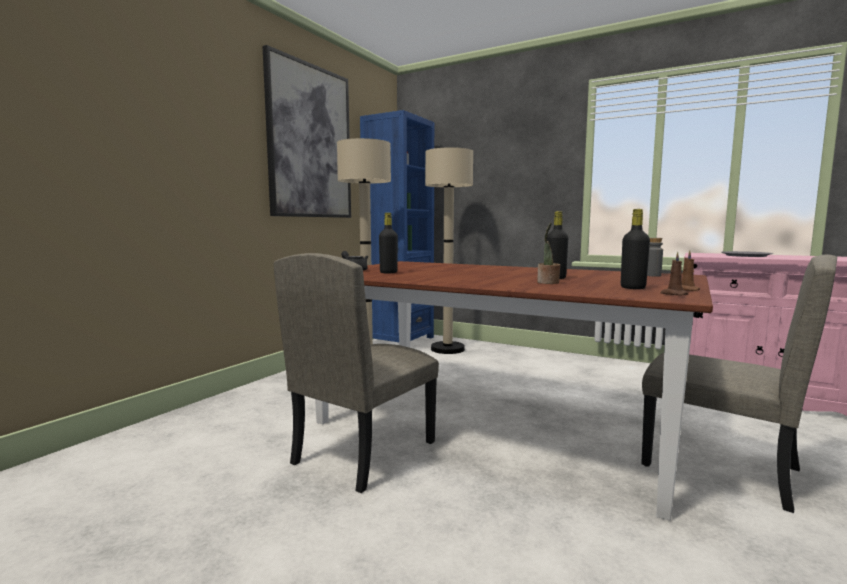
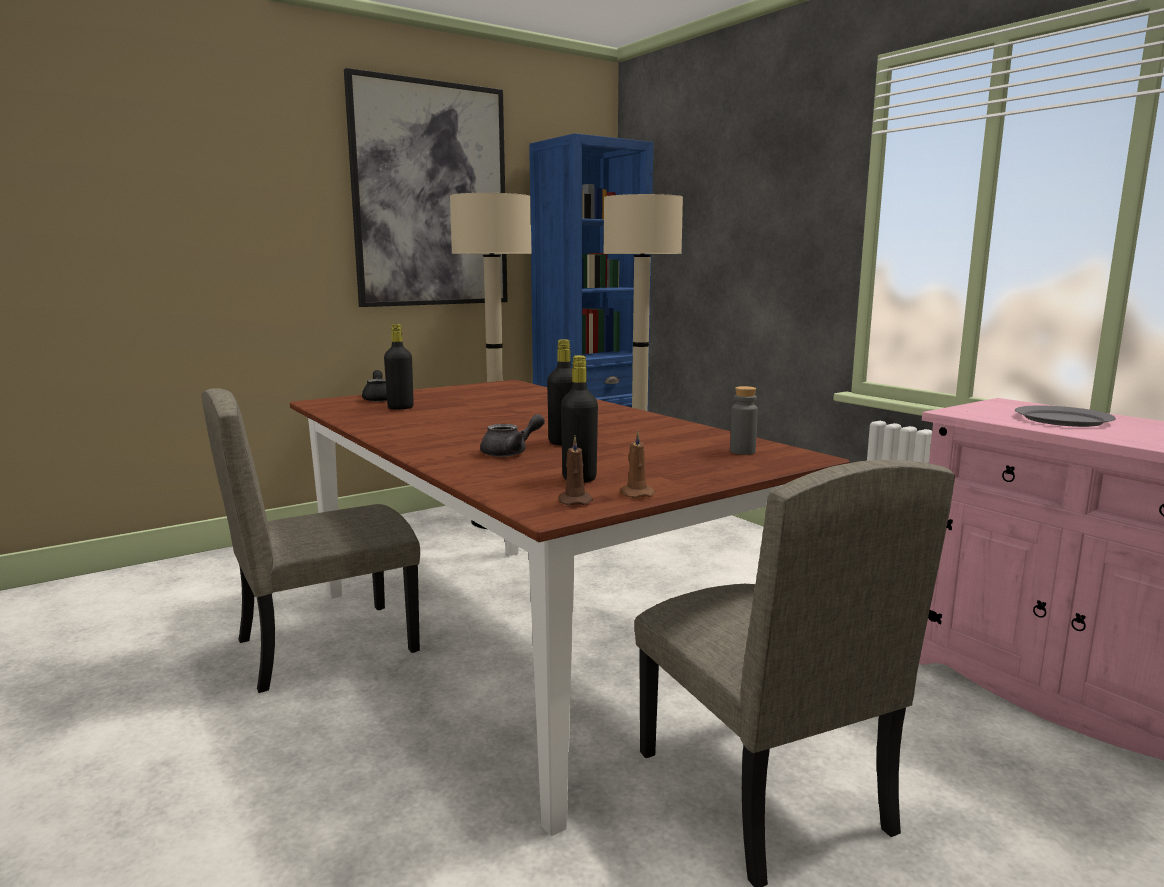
camera: 25 degrees right, 5 degrees up
potted plant [537,223,560,284] -> grey teapot [480,414,545,457]

